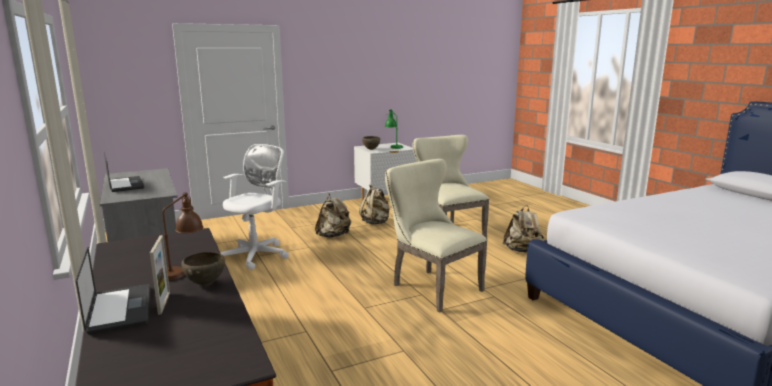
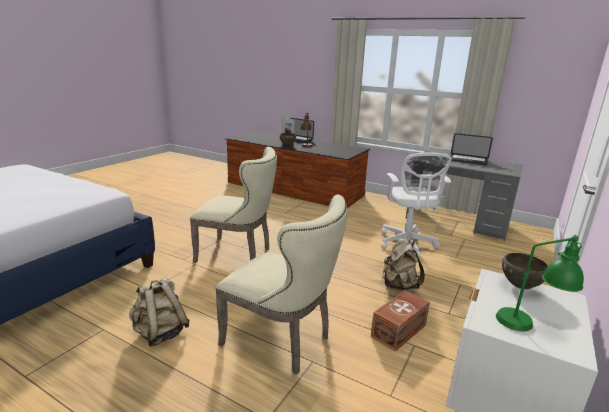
camera: 145 degrees right, 5 degrees up
beige backpack [359,184,390,224] -> brown storage box [371,290,430,351]

